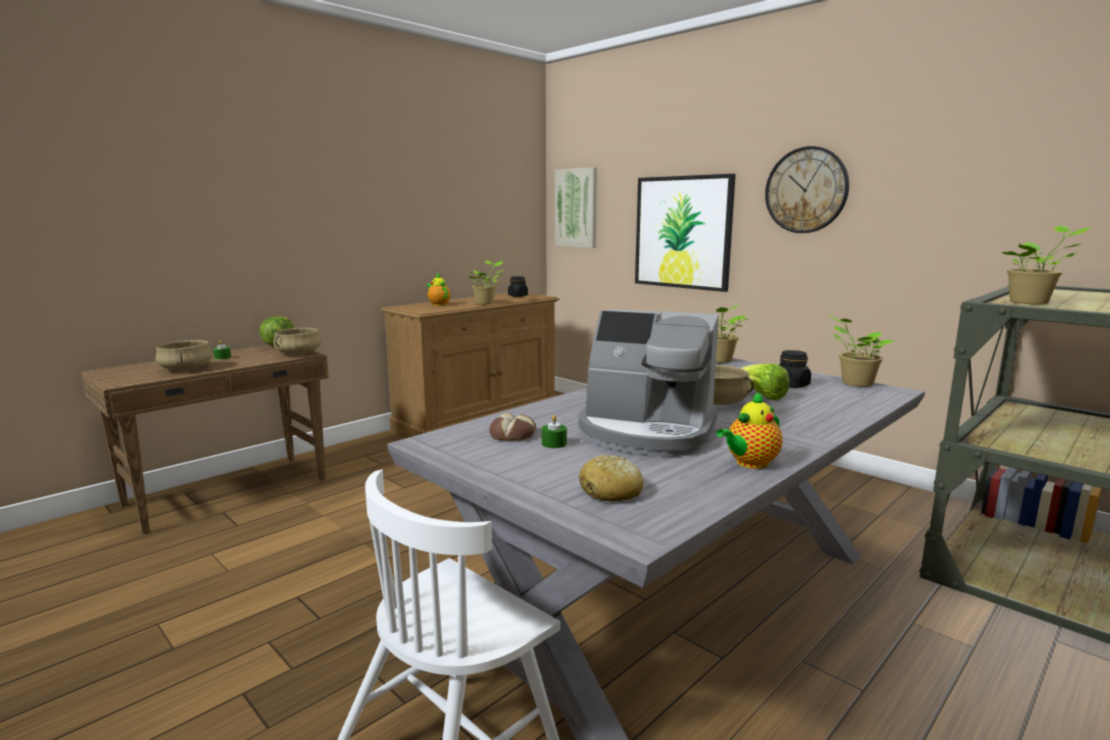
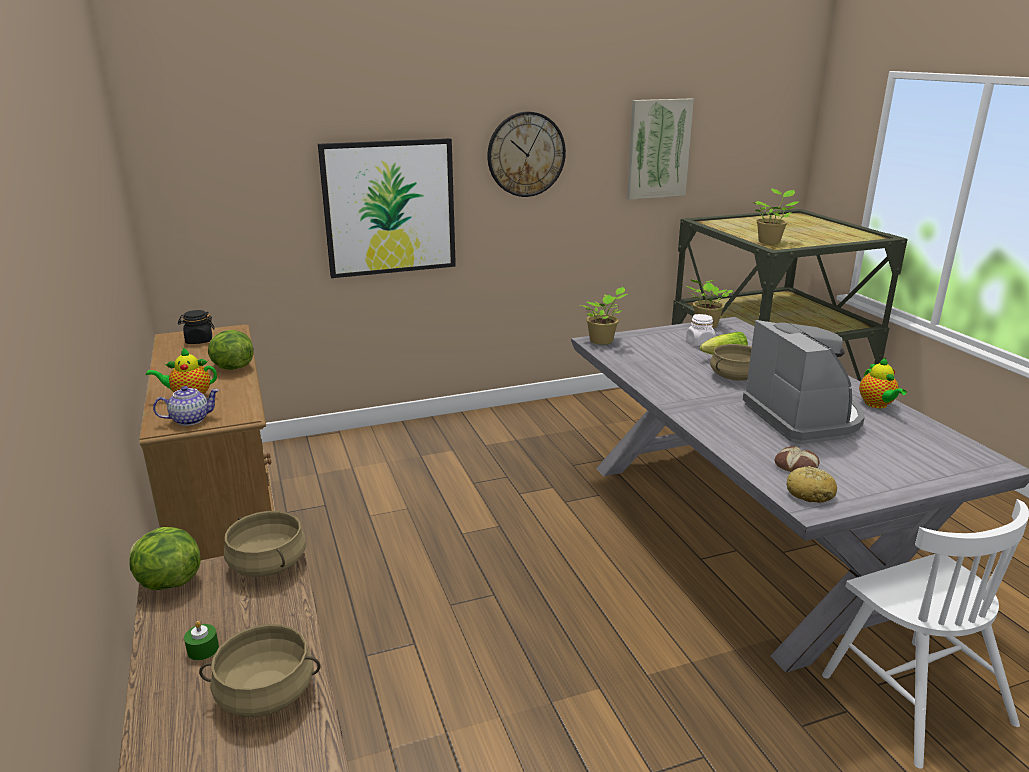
camera: 65 degrees left, 10 degrees up
potted plant [469,260,504,305] -> lettuce [208,330,253,370]
green candle [542,415,567,448] -> none
picture [555,167,597,248] -> picture moved to [627,99,694,200]
coffee machine [579,309,719,456] -> coffee machine turned 60 degrees counterclockwise [743,320,865,444]
bread [579,455,643,502] -> bread moved to [787,466,837,503]
black jar [779,350,811,388] -> white jar [686,314,716,346]
none -> teapot [153,386,219,426]

